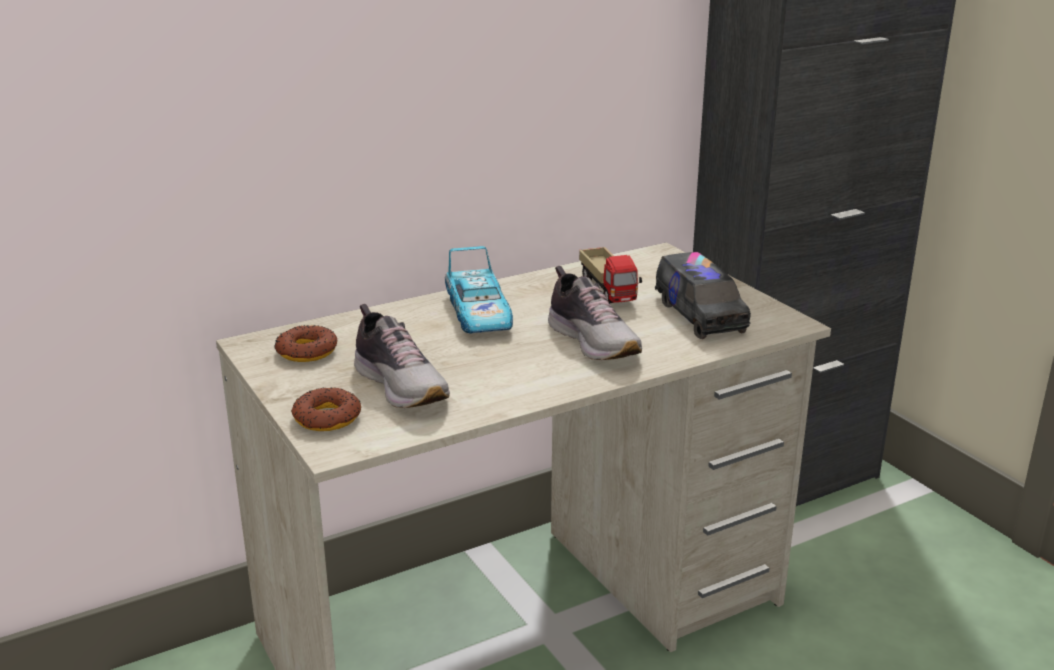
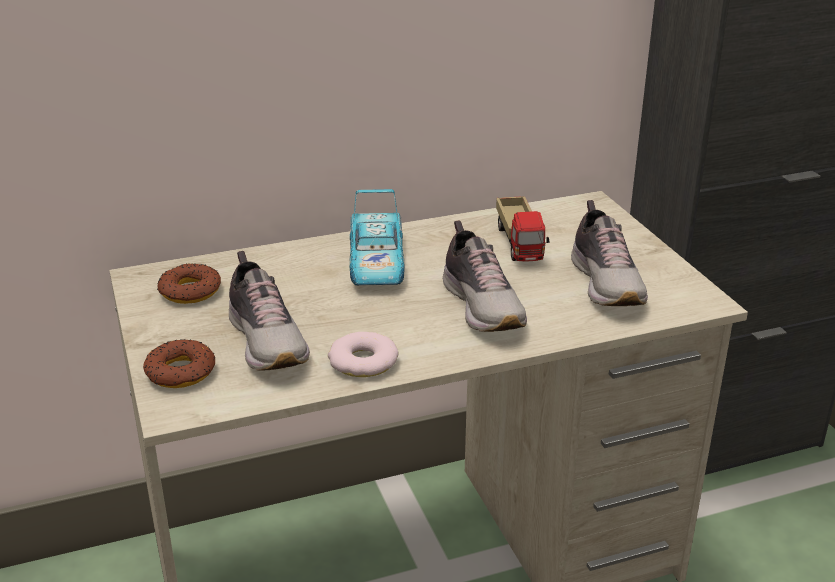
camera: 10 degrees right, 5 degrees up
toy truck [655,252,751,339] -> shoe [571,200,648,306]
none -> donut [328,332,398,377]

